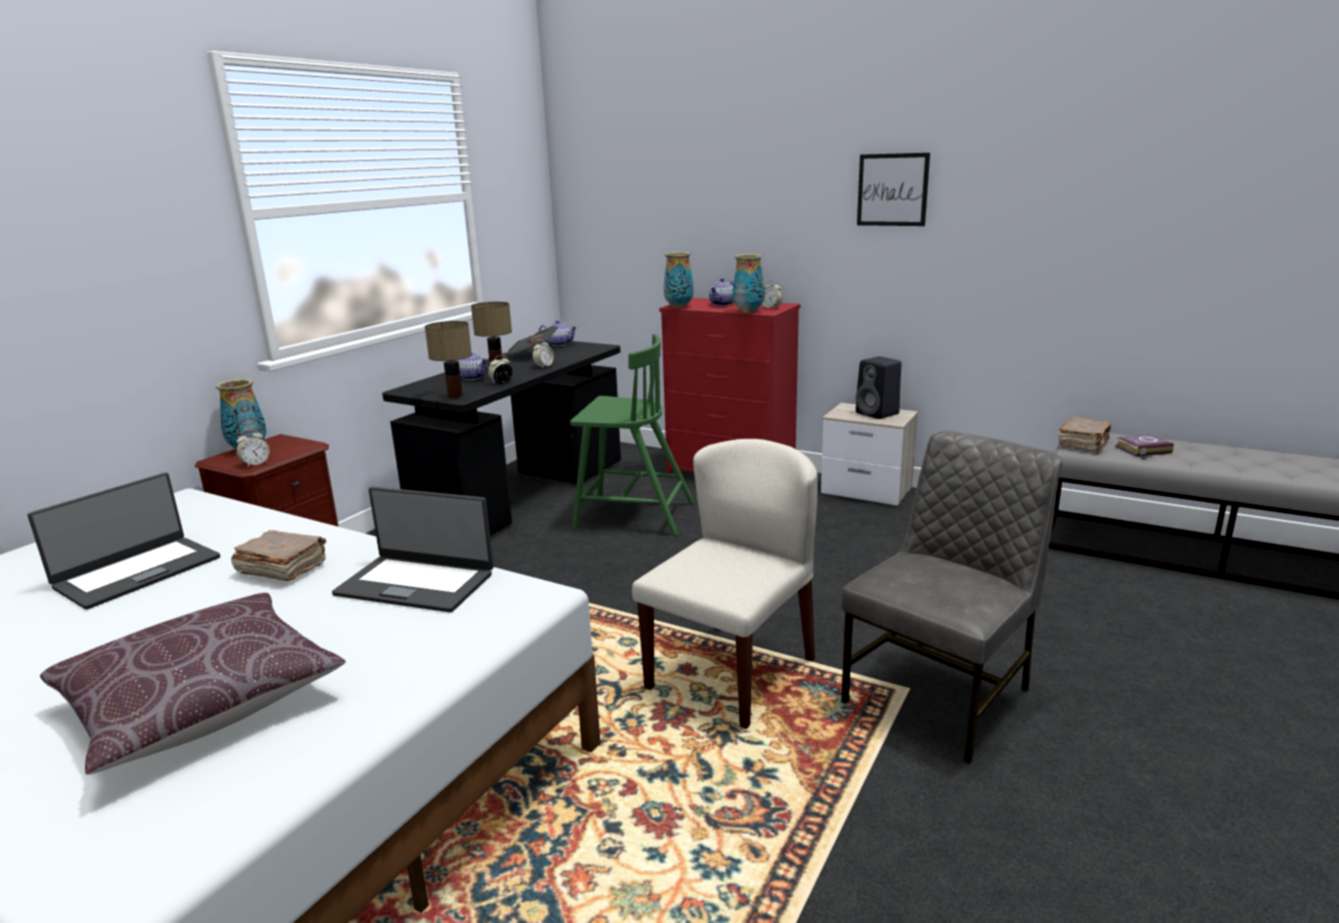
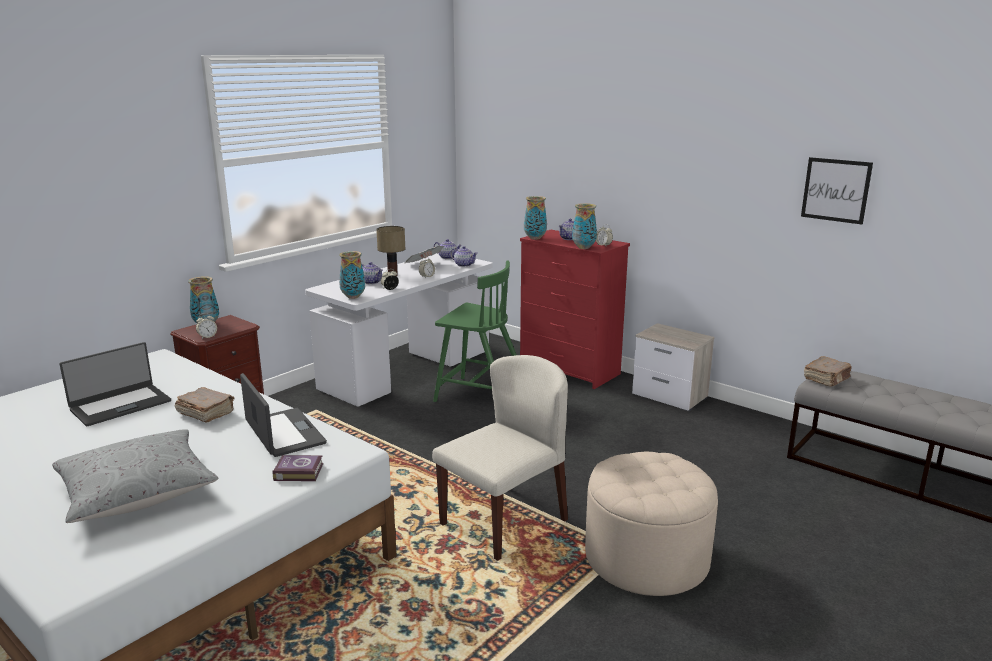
camera: 10 degrees right, 0 degrees up
brown pillow [40,593,346,775] -> grey pillow [52,429,219,523]
laptop [332,487,494,612] -> laptop turned 150 degrees counterclockwise [240,373,327,457]
black desk [382,340,621,536] -> white desk [305,253,493,407]
table lamp [425,321,472,398] -> vase [339,251,365,299]
grey chair [841,430,1062,764] -> beige ottoman [585,452,718,596]
black speaker [856,356,902,419] -> none
picture [857,153,930,226] -> picture moved to [801,157,873,225]
book [1115,435,1174,457] -> book moved to [272,455,323,481]
none -> teapot [450,246,477,267]

